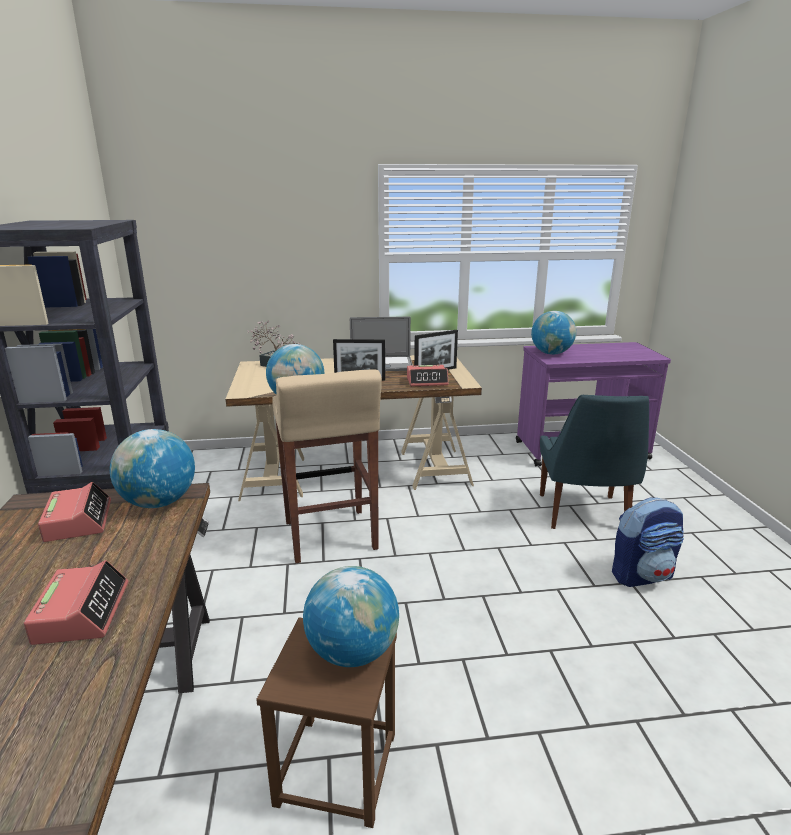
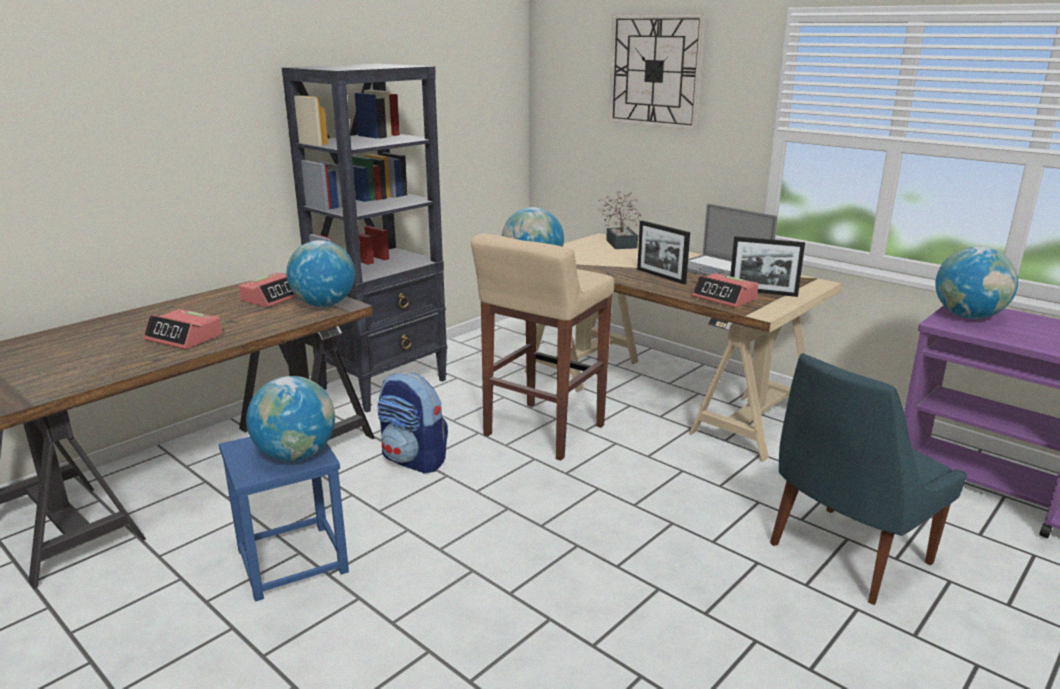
camera: 50 degrees right, 0 degrees up
alarm clock [24,560,128,645] -> alarm clock turned 75 degrees clockwise [143,309,222,349]
brown stool [256,617,397,828] -> blue stool [219,437,349,602]
backpack [612,498,684,587] -> backpack moved to [377,373,448,474]
none -> wall clock [608,14,706,130]

